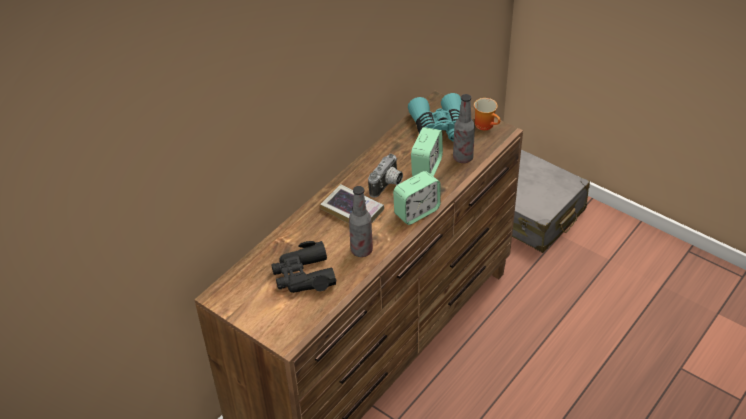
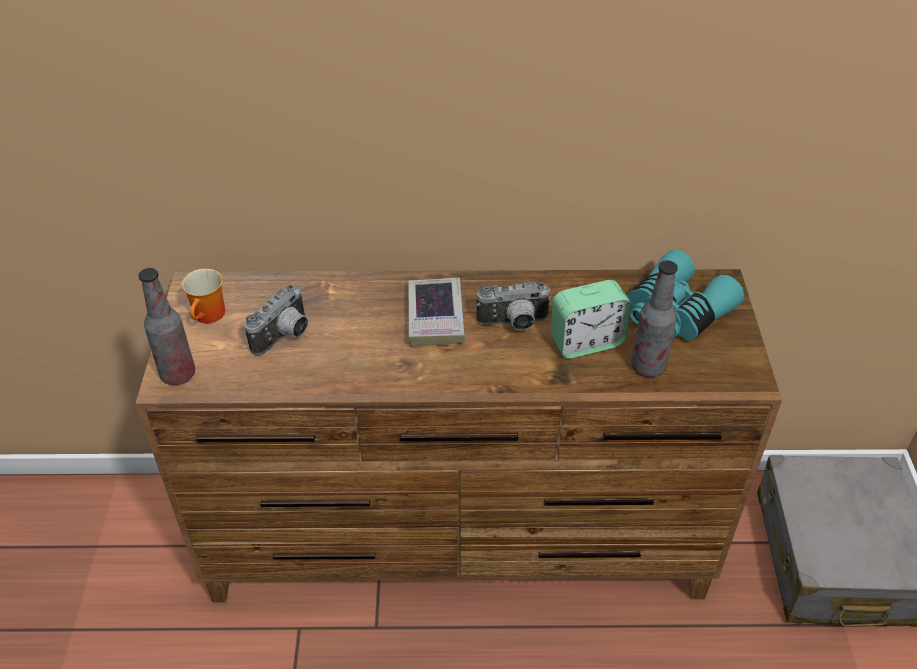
camera: 50 degrees right, 0 degrees up
black binoculars [271,241,336,293] -> camera [244,285,308,355]
bottle [349,186,373,257] -> bottle moved to [139,268,195,385]
alarm clock [393,171,441,225] -> none
mug [474,98,500,130] -> mug moved to [181,268,225,323]

